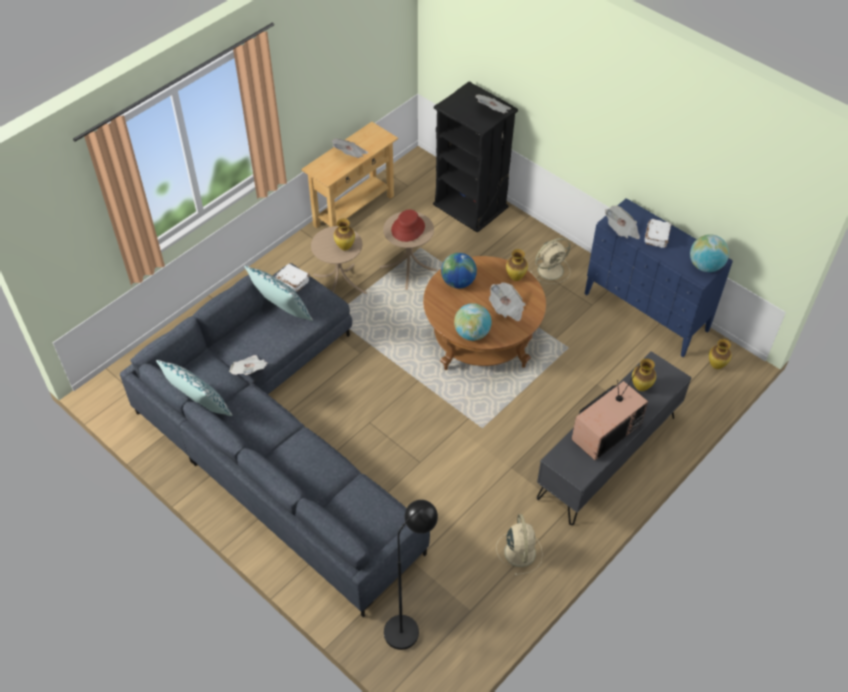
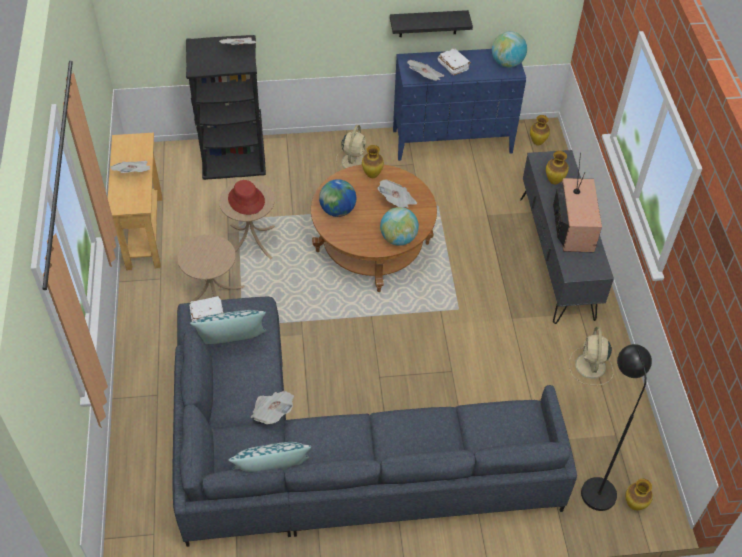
camera: 50 degrees left, 0 degrees up
vase [334,219,355,251] -> vase moved to [625,478,653,510]
beige fan [496,514,543,576] -> beige fan turned 120 degrees counterclockwise [569,327,613,385]
none -> black shelf [390,10,473,37]

